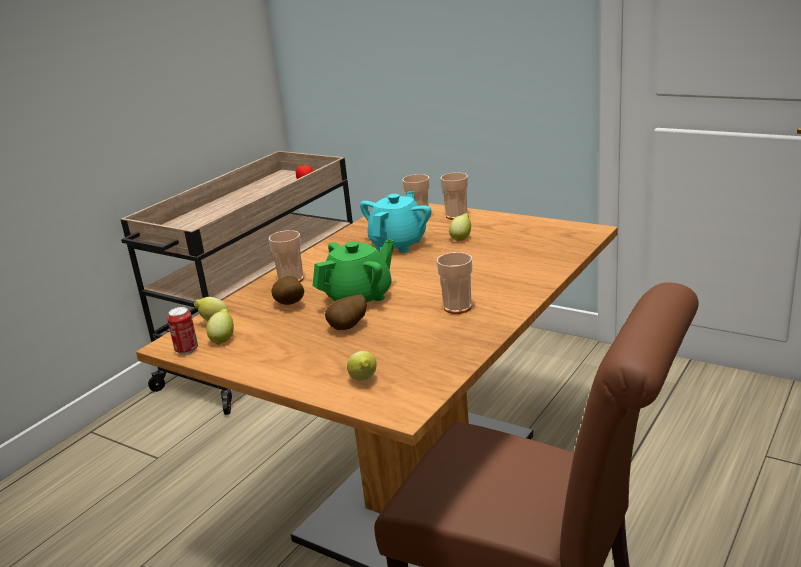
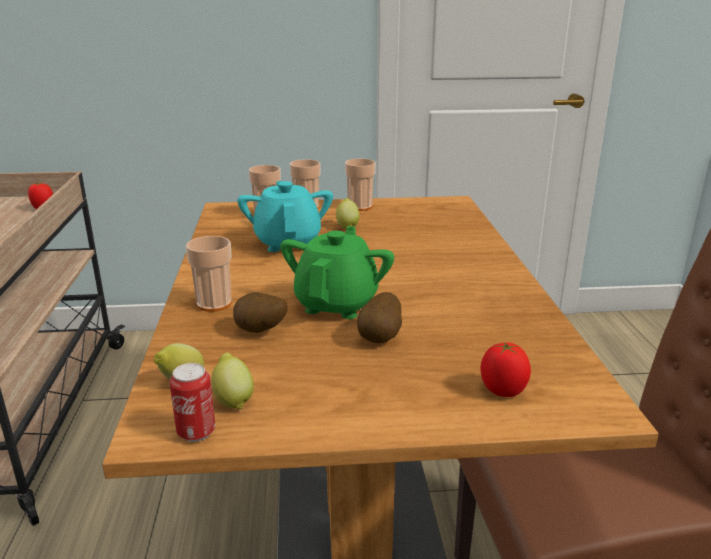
camera: 40 degrees left, 0 degrees up
lemon [347,351,377,381] -> tomato [480,343,531,397]
cup [437,252,472,314] -> cup moved to [345,159,376,211]

